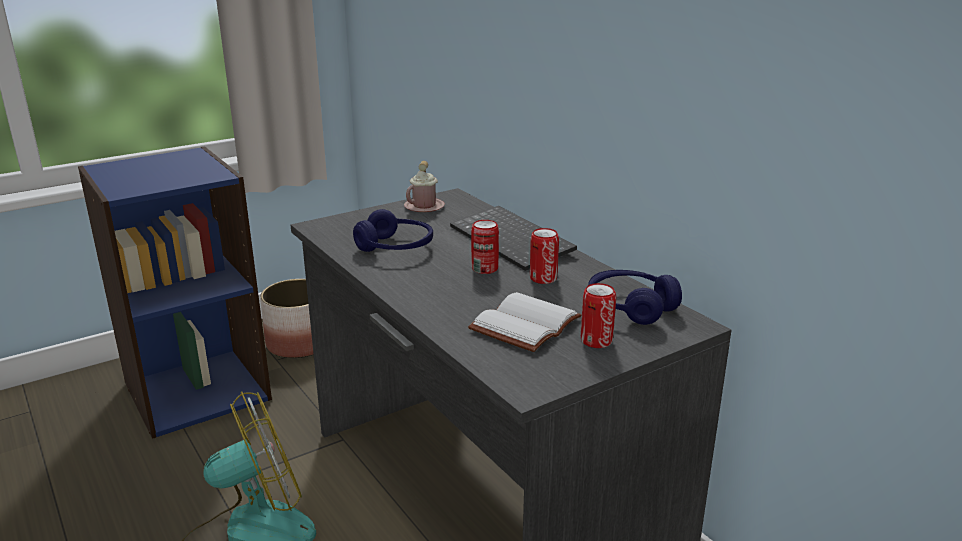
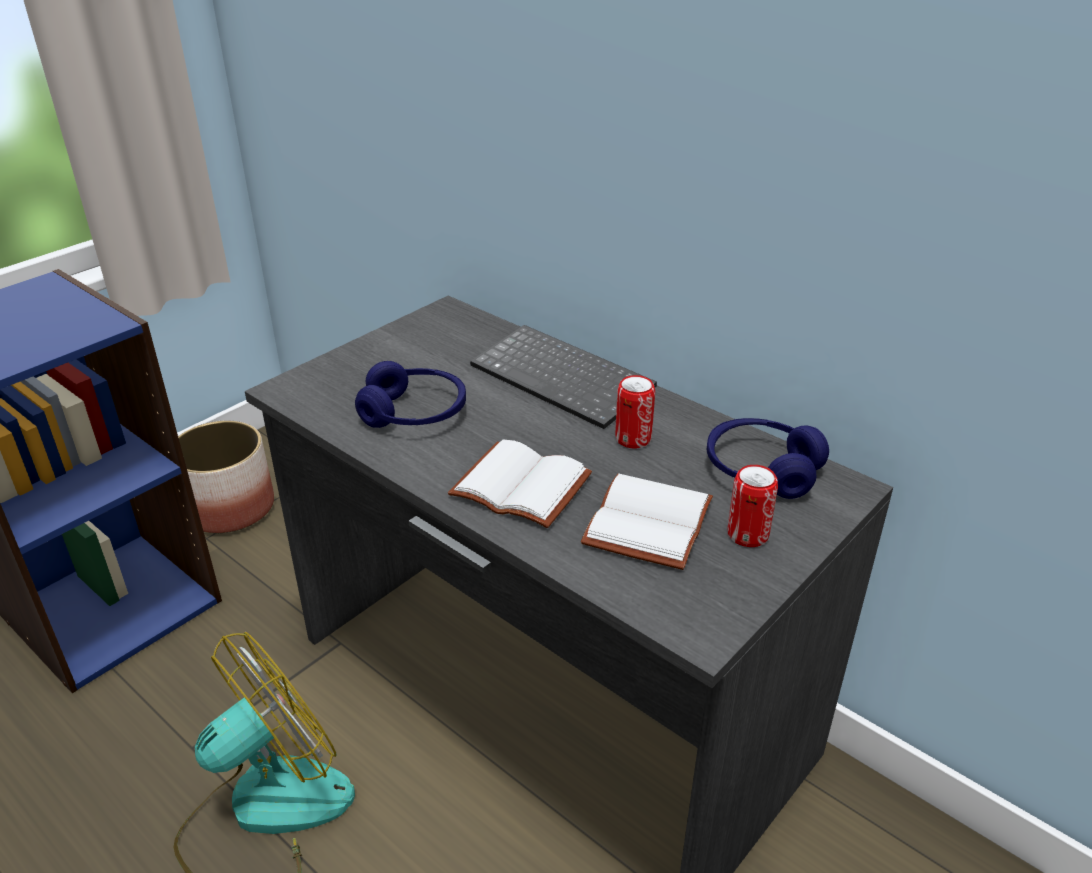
camera: 15 degrees left, 10 degrees up
pink mug [404,161,445,212] -> none
can [471,220,499,274] -> none
none -> white book [448,440,592,528]

